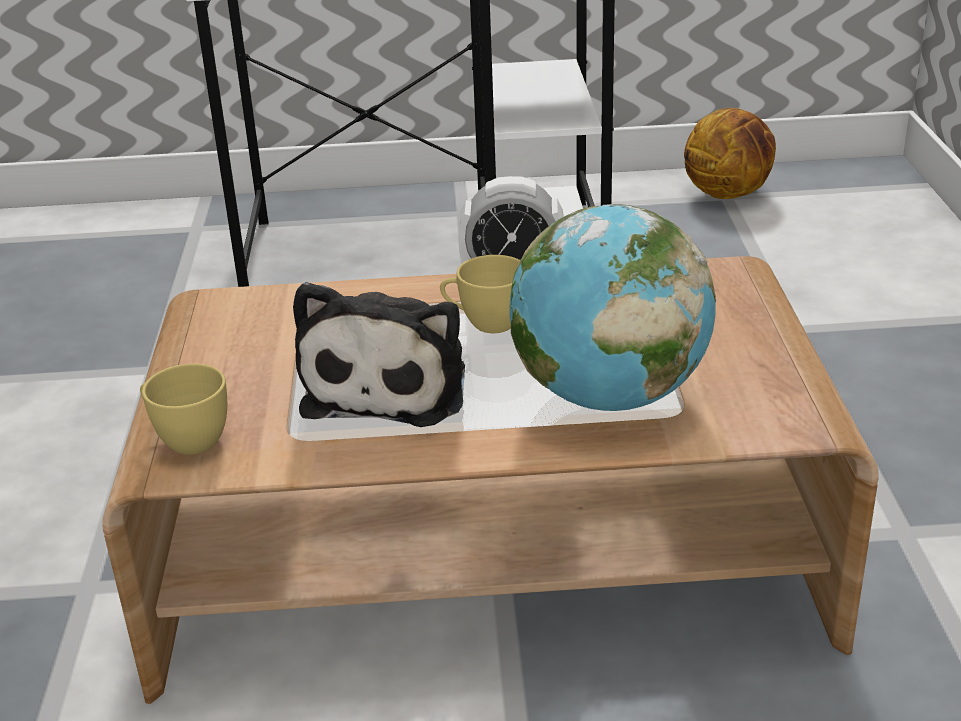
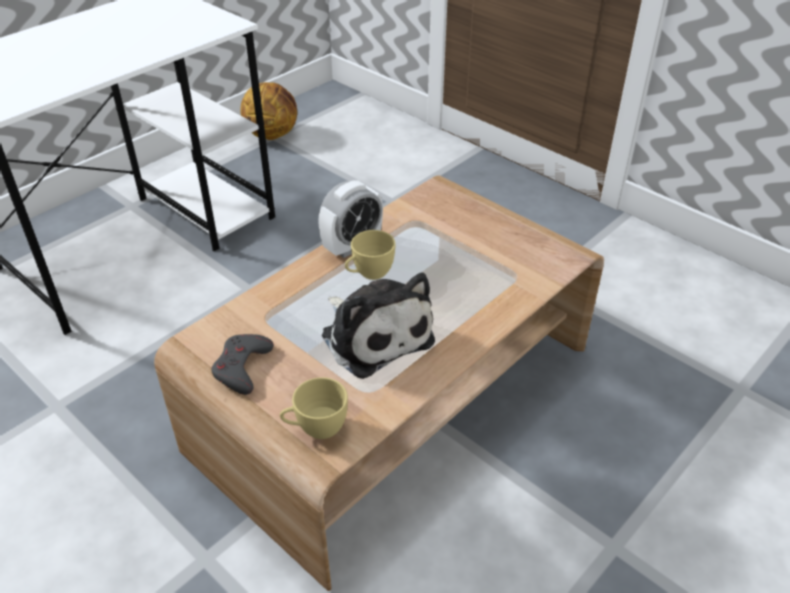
camera: 45 degrees left, 10 degrees up
globe [509,204,716,411] -> none
none -> grey game controller [211,334,274,395]

